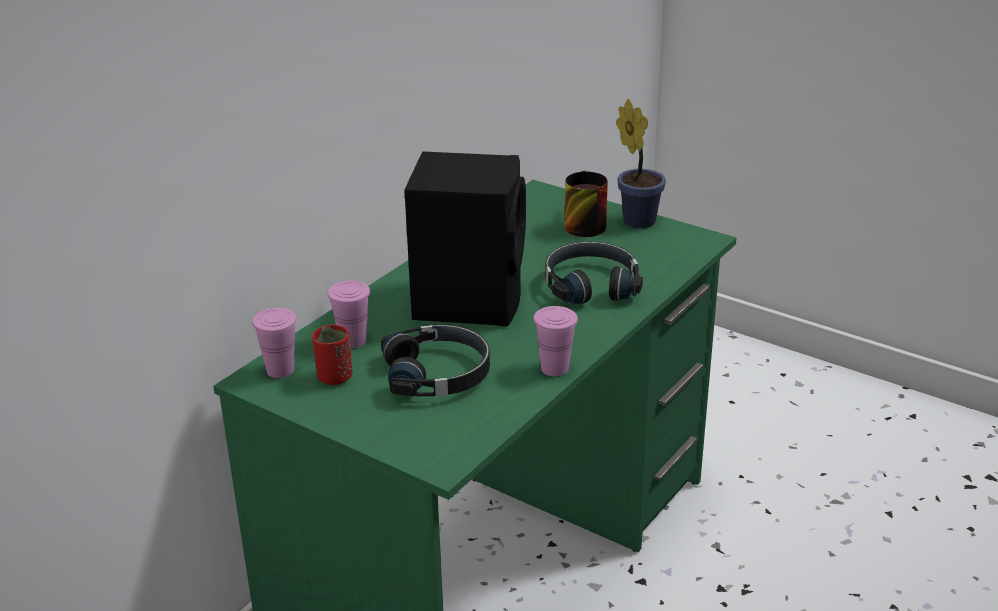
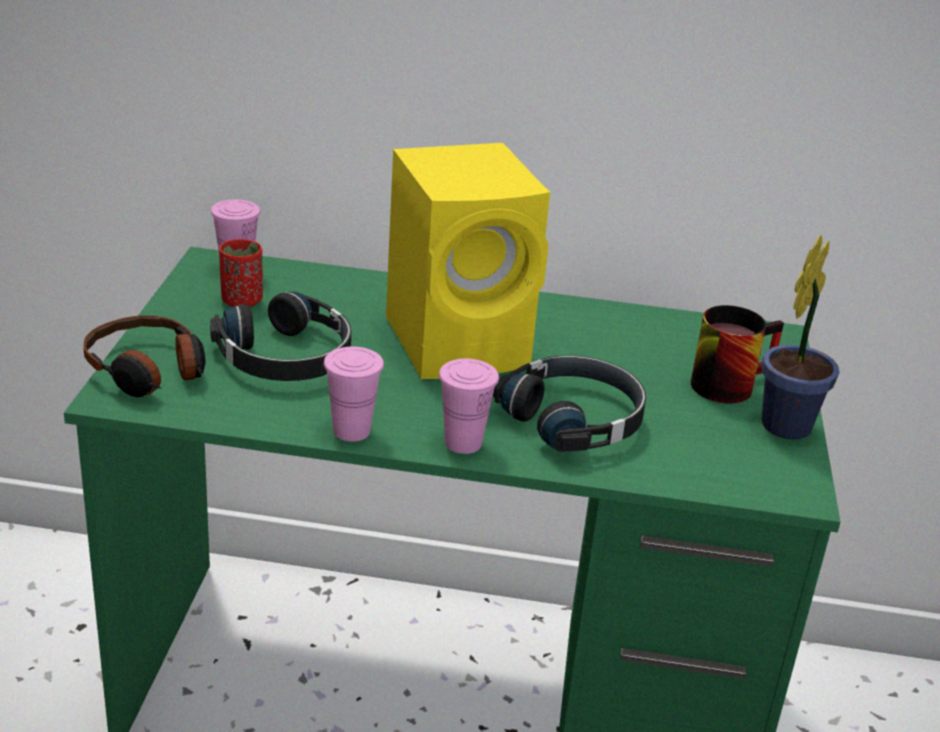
camera: 60 degrees right, 0 degrees up
pink cup [327,281,370,348] -> pink cup moved to [439,358,499,454]
black speaker [404,151,526,326] -> yellow speaker [386,143,550,379]
none -> headphones [83,315,205,397]

